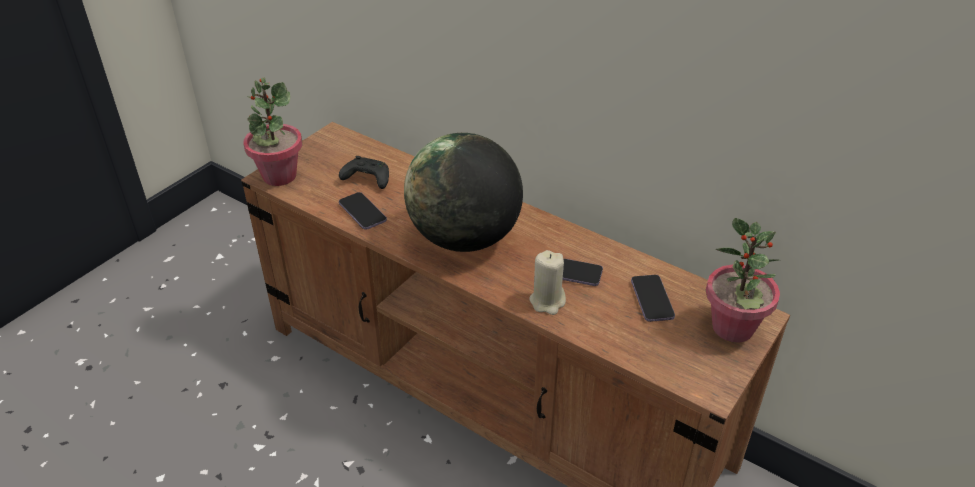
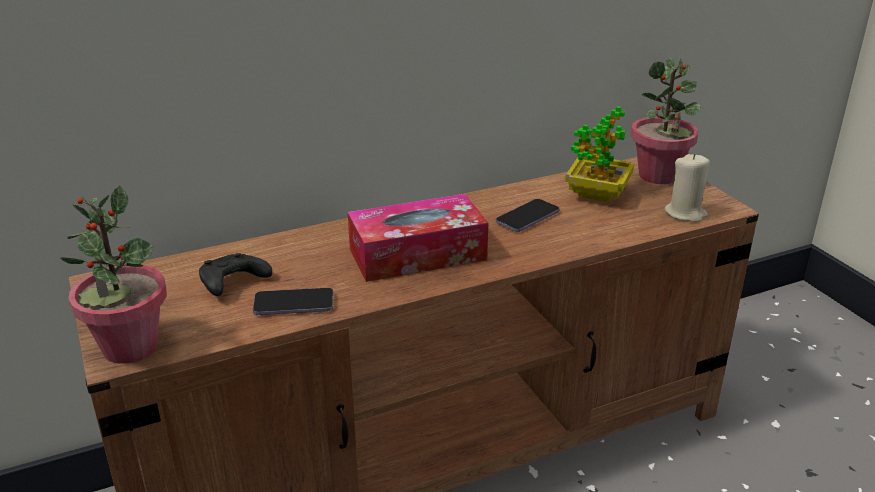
camera: 60 degrees left, 10 degrees down
globe [404,133,523,252] -> tissue box [348,194,488,282]
beige candle [530,250,566,315] -> beige candle moved to [664,154,710,222]
phone [631,275,675,322] -> potted plant [565,106,634,202]

